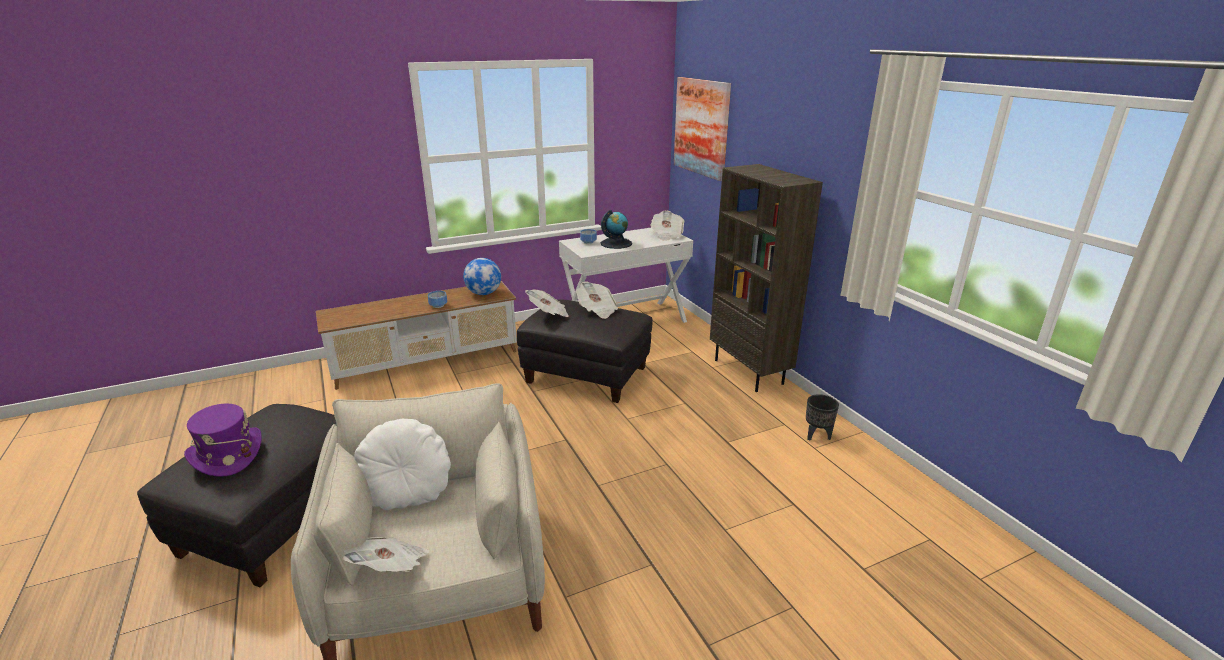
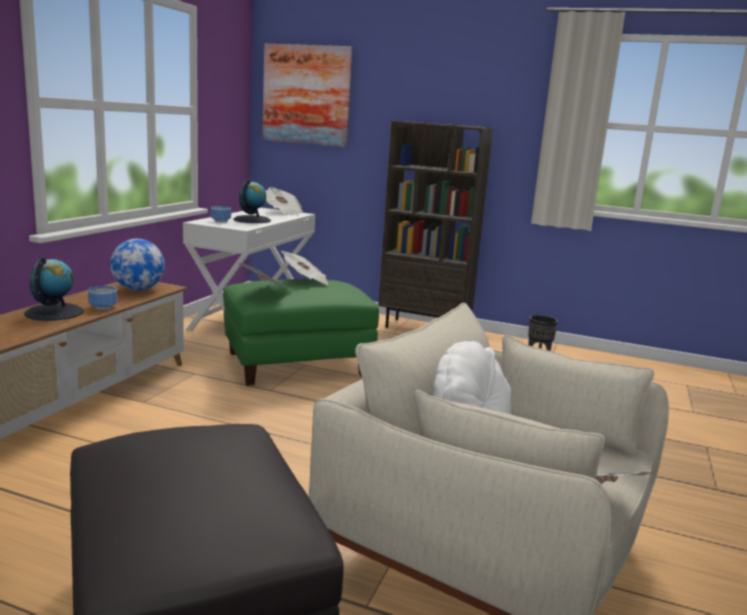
camera: 45 degrees left, 10 degrees down
purple hat [184,404,262,476] -> none
black ottoman [517,299,652,403] -> green ottoman [223,279,379,386]
none -> globe [24,256,84,321]

